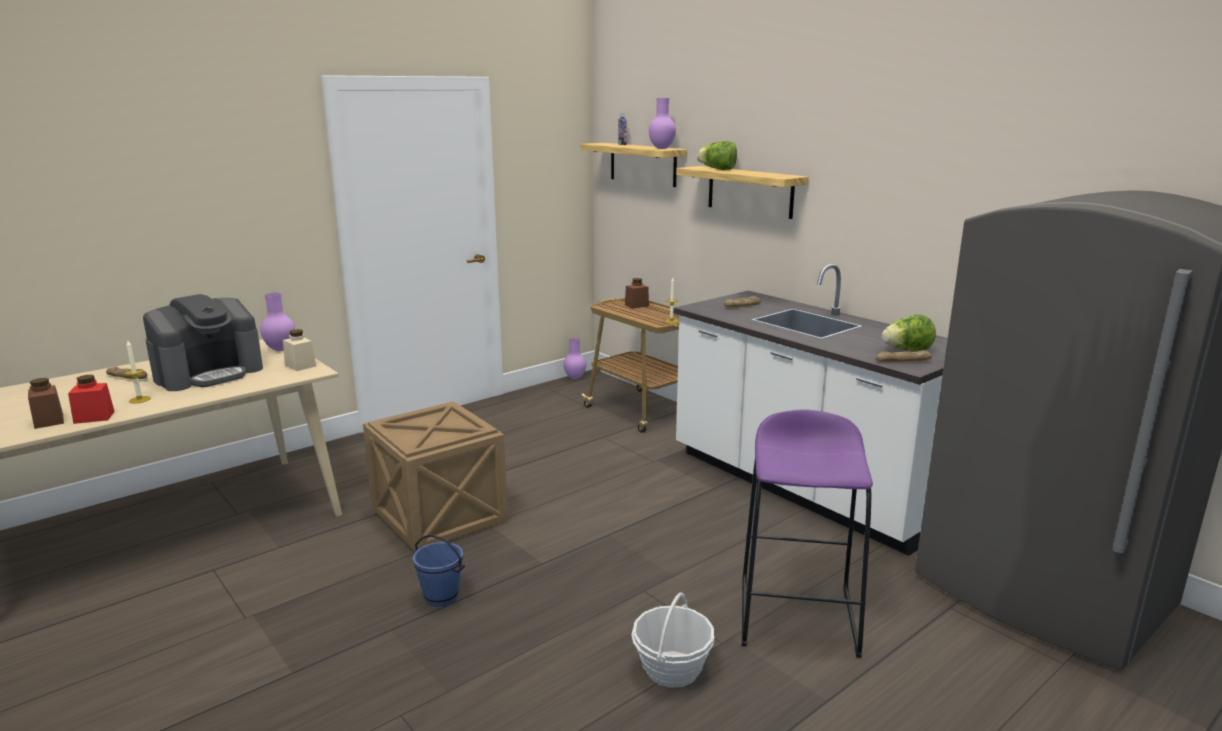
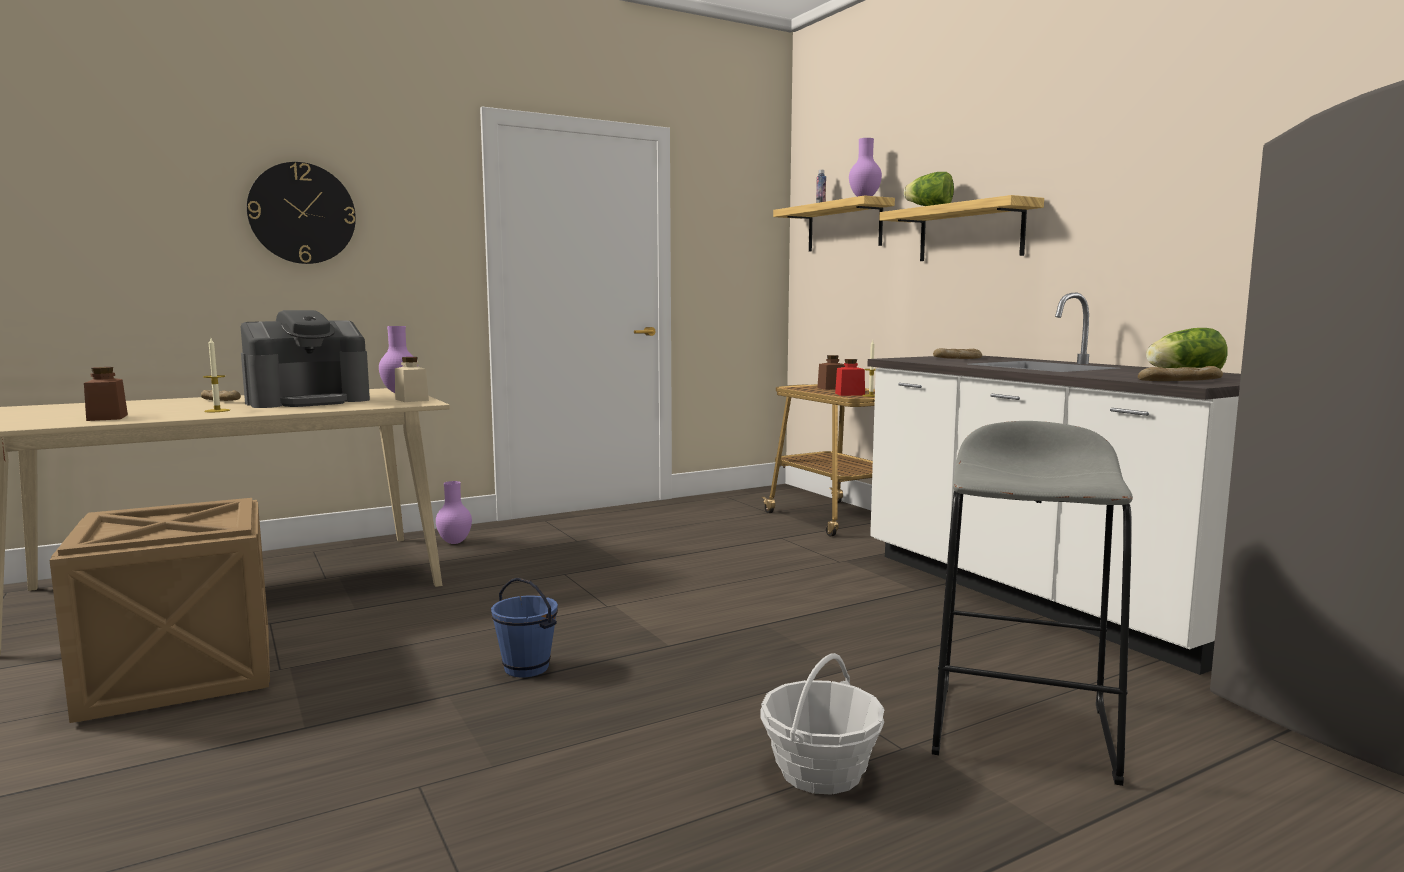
camera: 10 degrees right, 10 degrees down
red jar [68,375,115,424] -> red jar moved to [835,359,865,396]
crate [363,401,508,552] -> crate moved to [49,498,270,723]
purple vase [563,338,586,379] -> purple vase moved to [436,481,472,544]
purple stool [742,409,873,658] -> grey stool [932,421,1133,786]
none -> wall clock [247,162,356,264]

